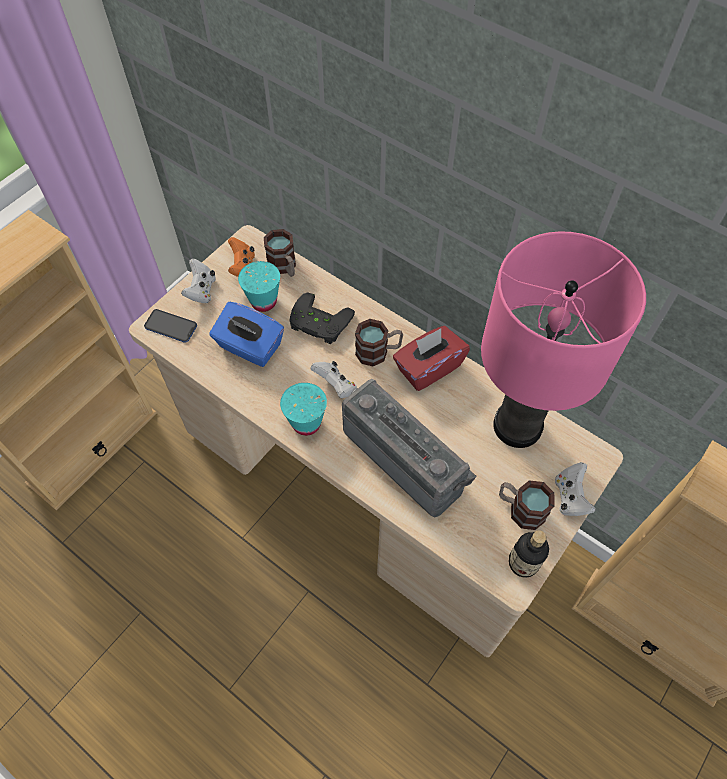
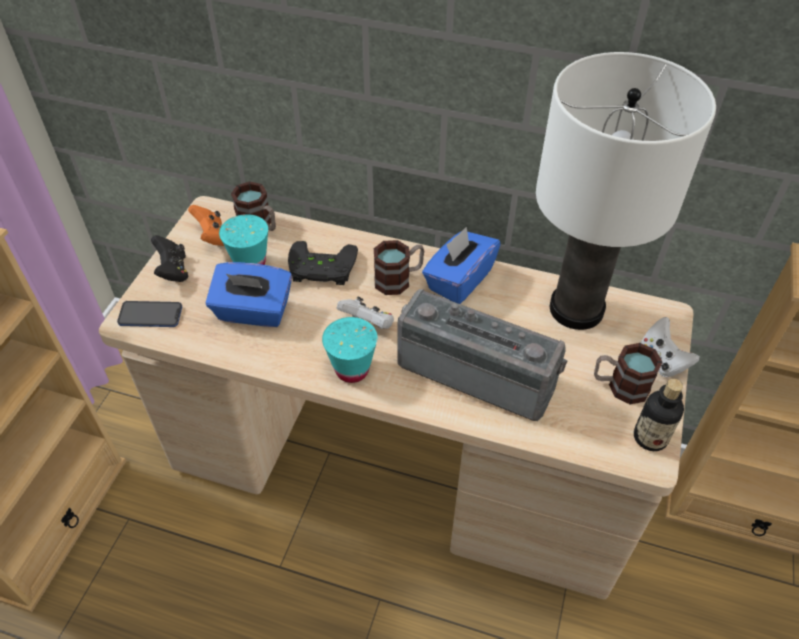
camera: 20 degrees left, 10 degrees down
white game controller [181,259,216,303] -> black game controller [151,235,188,282]
red tissue box [393,326,470,391] -> blue tissue box [422,227,501,304]
pink table lamp [481,231,646,448] -> white table lamp [536,52,716,330]

